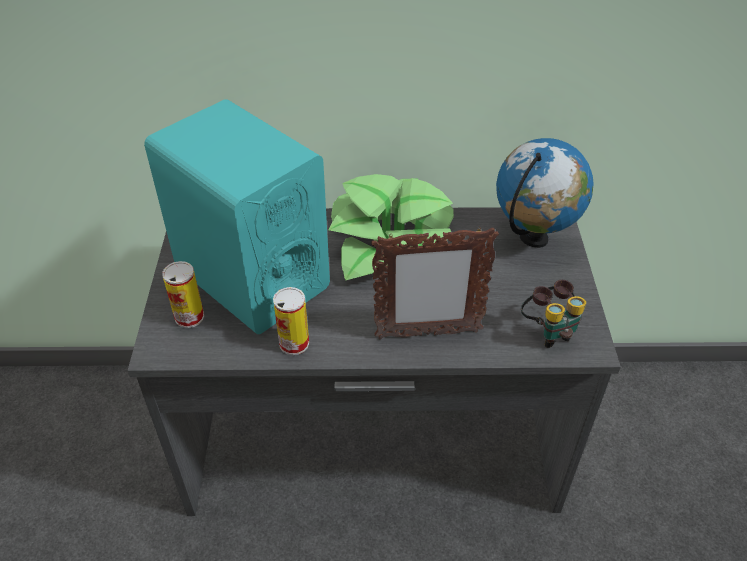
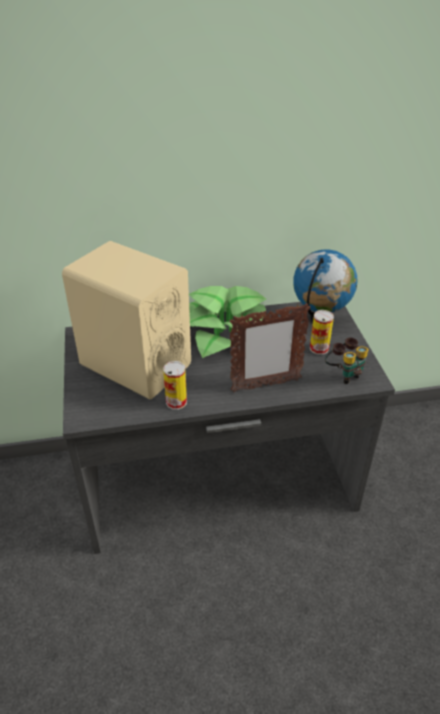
camera: 10 degrees left, 5 degrees down
turquoise speaker [144,99,330,334] -> beige speaker [62,241,191,399]
can [162,261,204,328] -> can moved to [310,310,334,355]

